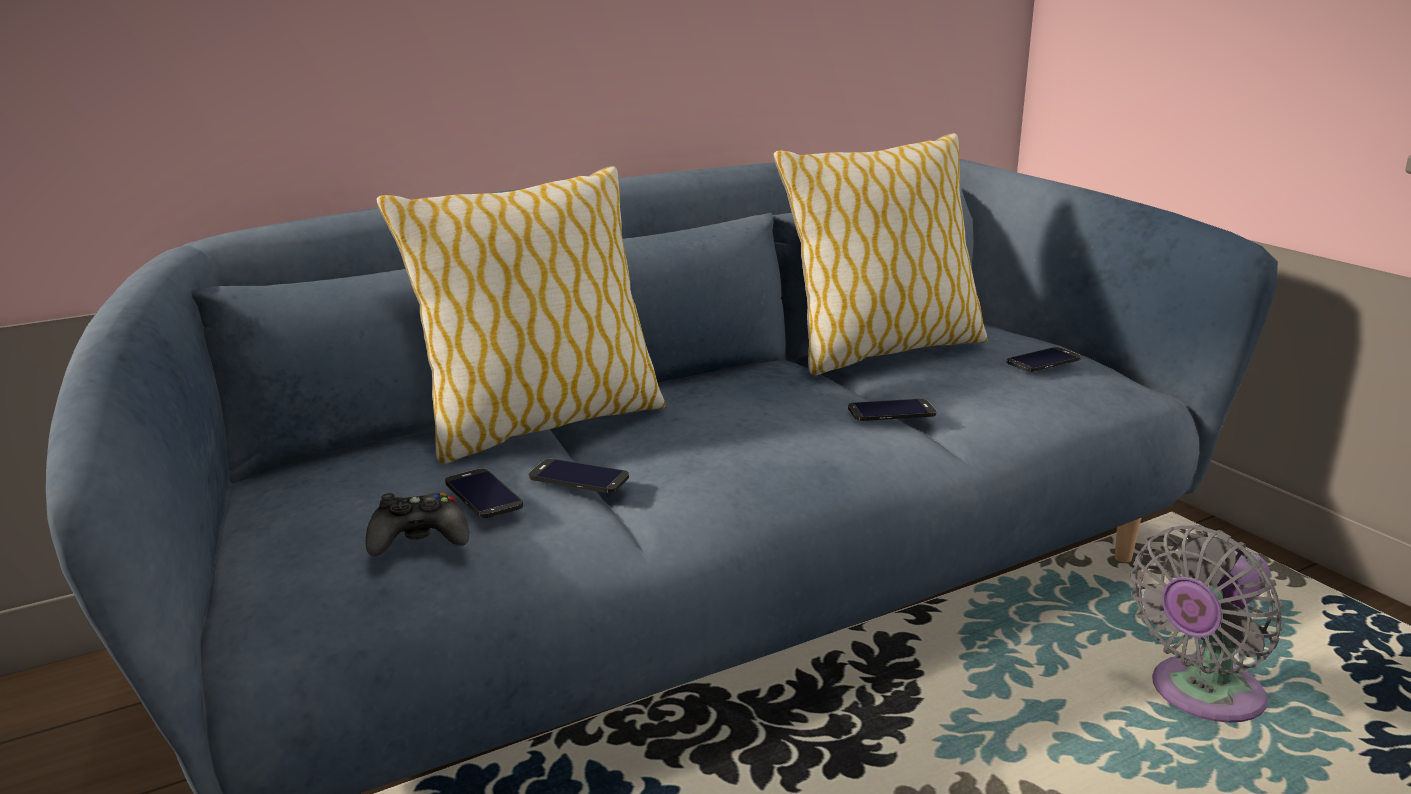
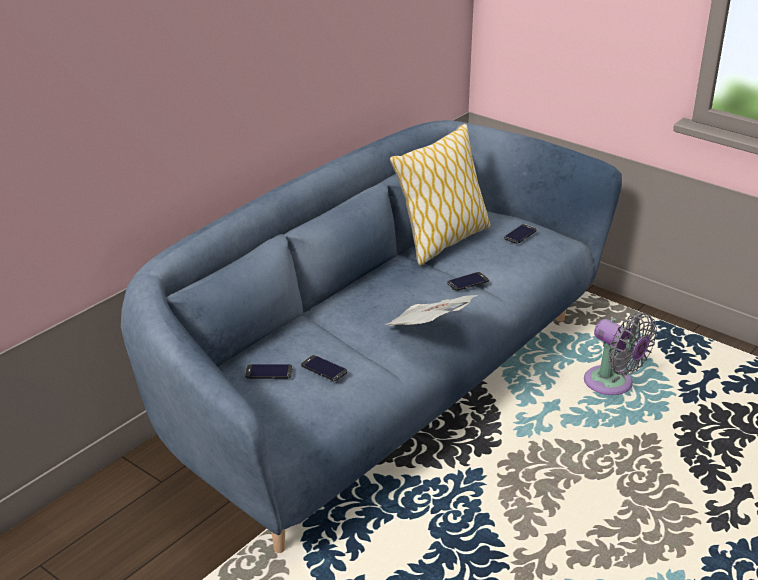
camera: 20 degrees left, 10 degrees up
black game controller [366,493,469,556] -> none
pillow [377,166,666,464] -> none
phone [529,459,629,493] -> phone moved to [245,364,292,379]
grey fan [1131,525,1283,722] -> grey fan turned 75 degrees counterclockwise [584,313,657,395]
none -> newspaper [385,295,478,326]

